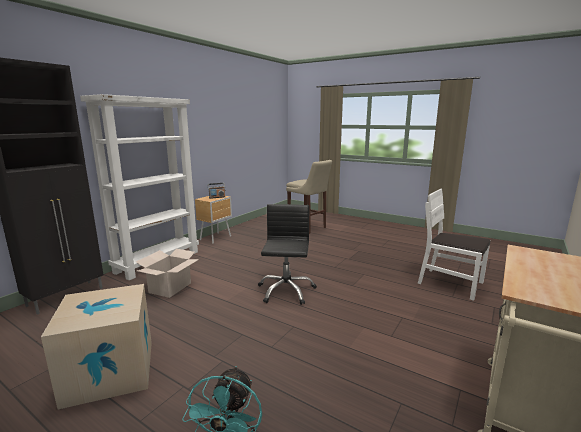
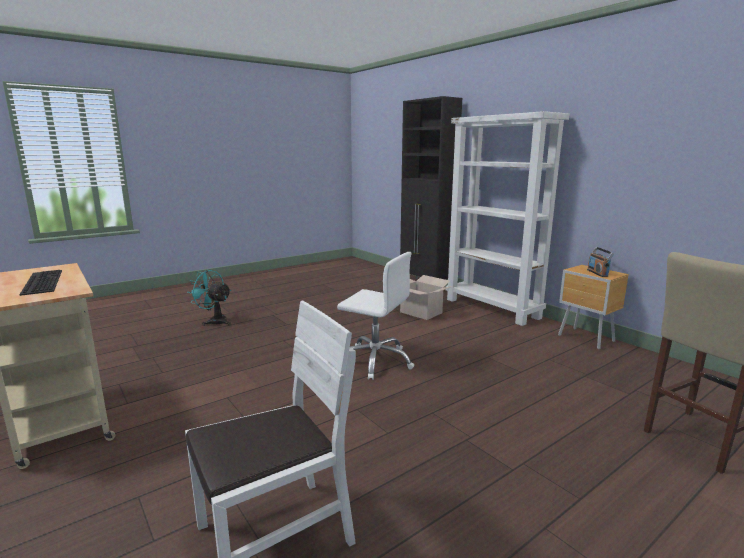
camera: 110 degrees right, 0 degrees up
cardboard box [41,284,152,409] -> none
black office chair [258,204,317,305] -> white office chair [337,252,414,380]
none -> keyboard [20,270,62,296]

